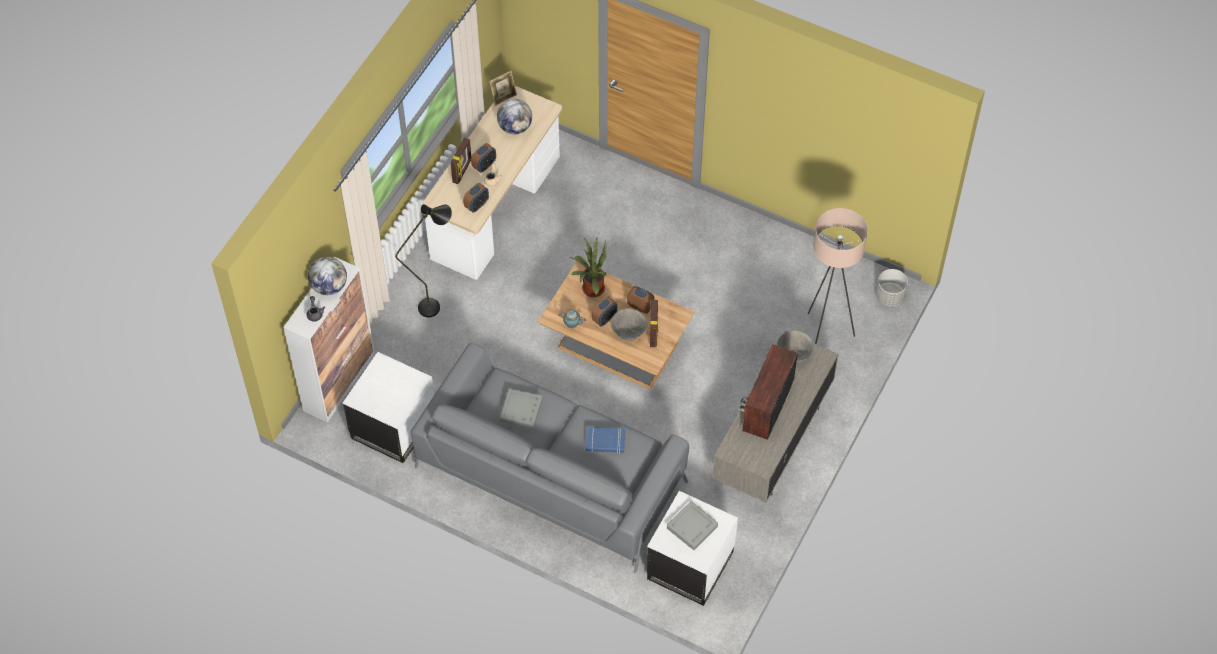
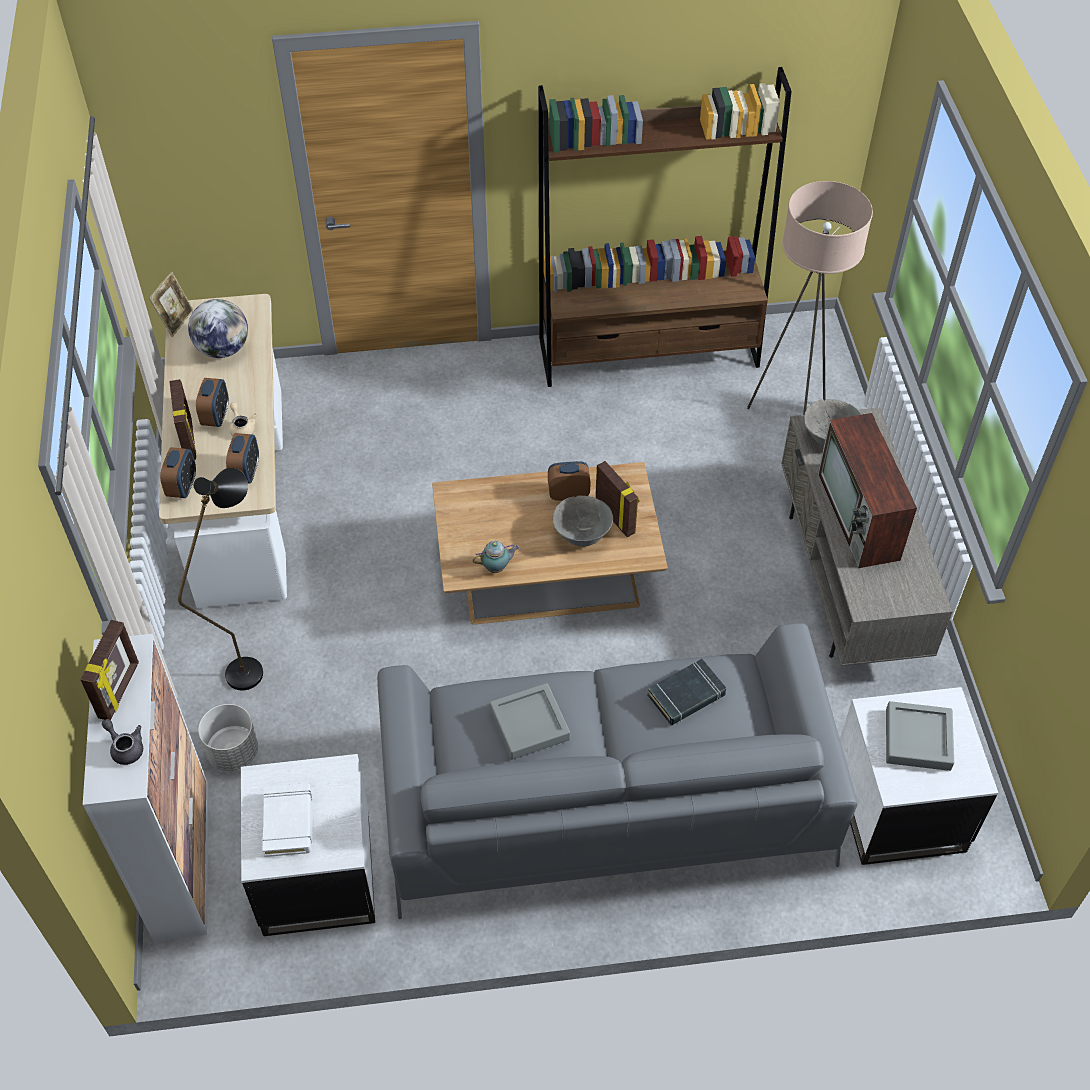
camera: 35 degrees left, 5 degrees down
globe [308,257,347,295] -> picture frame [80,620,139,720]
potted plant [569,237,607,297] -> none
blue book [586,427,625,453] -> black book [647,659,726,725]
alarm clock [592,297,617,327] -> alarm clock moved to [160,447,196,498]
grey planter [876,269,908,306] -> grey planter moved to [198,704,258,771]
none -> white book [263,783,312,857]
none -> brown bookcase [538,67,792,387]

